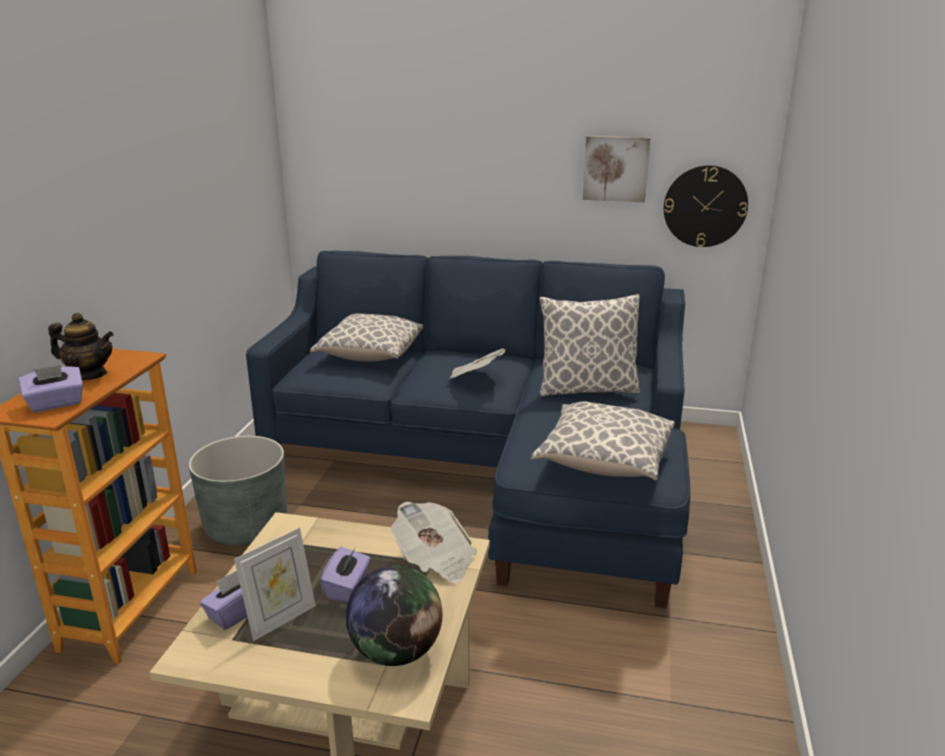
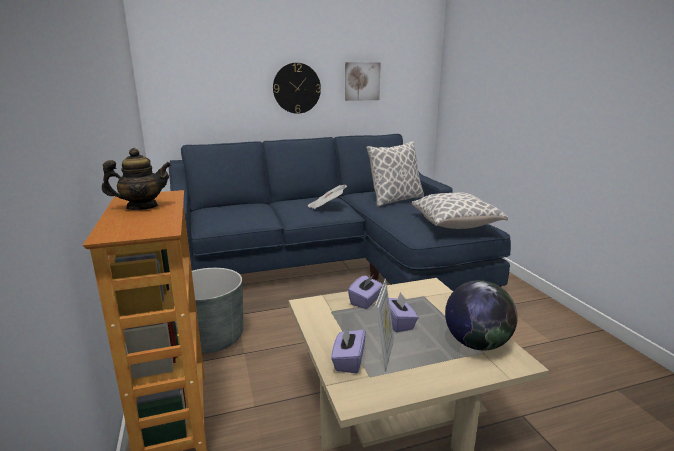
camera: 30 degrees left, 5 degrees down
purple tissue box [19,365,83,412] -> purple tissue box moved to [348,275,383,309]
pillow [310,313,423,362] -> none
newspaper [391,501,477,584] -> none
wall clock [664,165,748,247] -> wall clock moved to [273,63,321,114]

